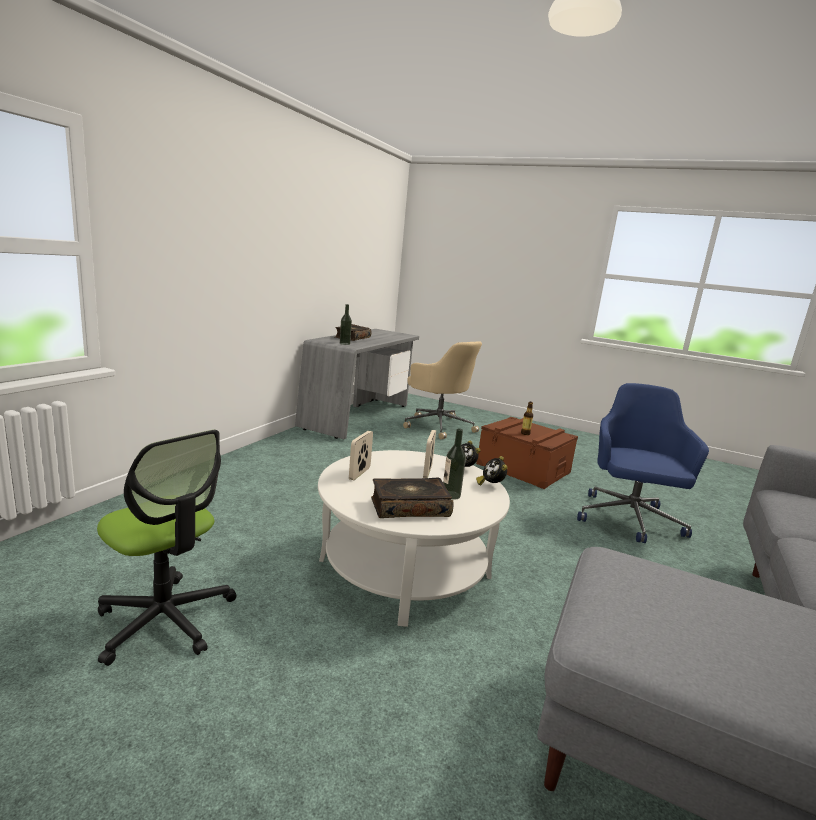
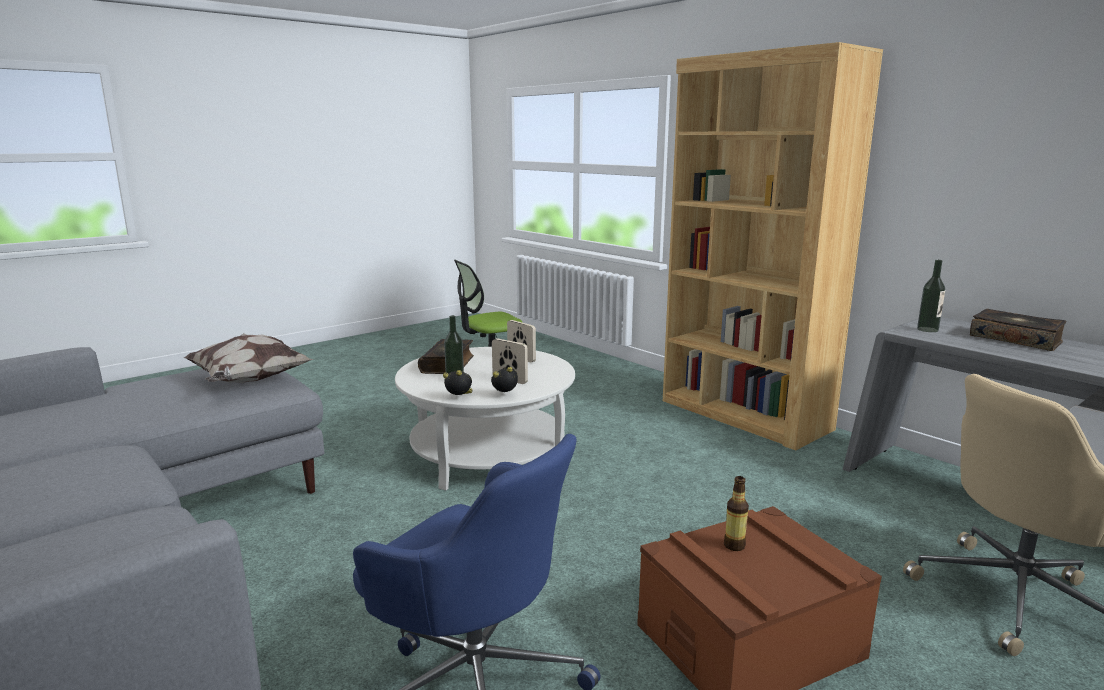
camera: 115 degrees right, 0 degrees up
none -> pillow [183,333,314,383]
none -> brown bookcase [663,42,883,450]

